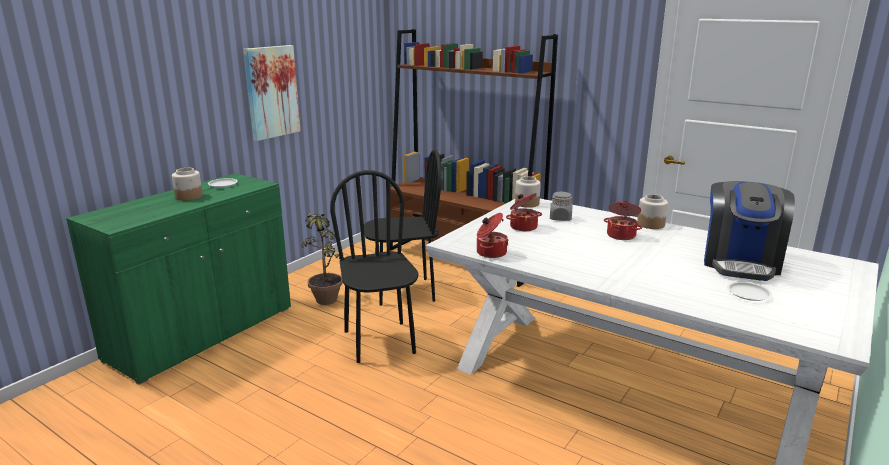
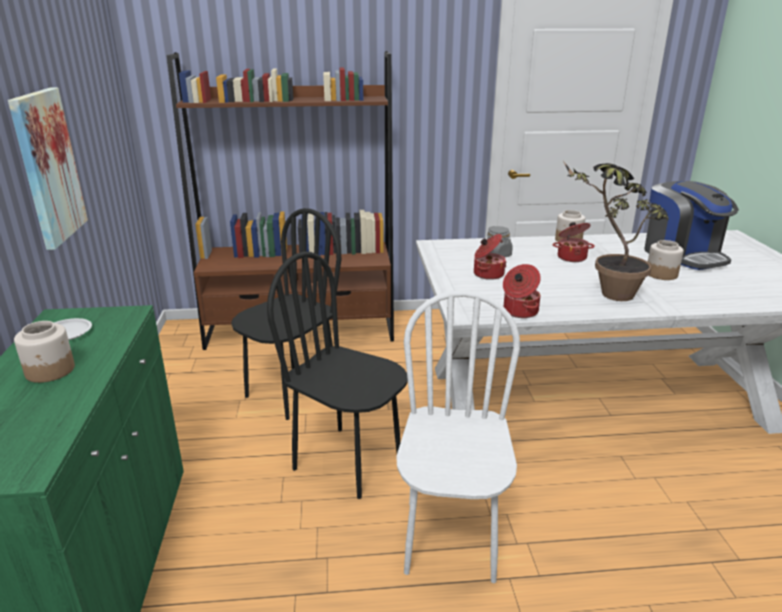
camera: 40 degrees left, 5 degrees up
potted plant [301,207,343,305] -> potted plant moved to [563,161,669,301]
jar [515,176,541,208] -> jar moved to [648,240,684,280]
white plate [727,282,772,301] -> none
none -> white chair [396,290,520,583]

